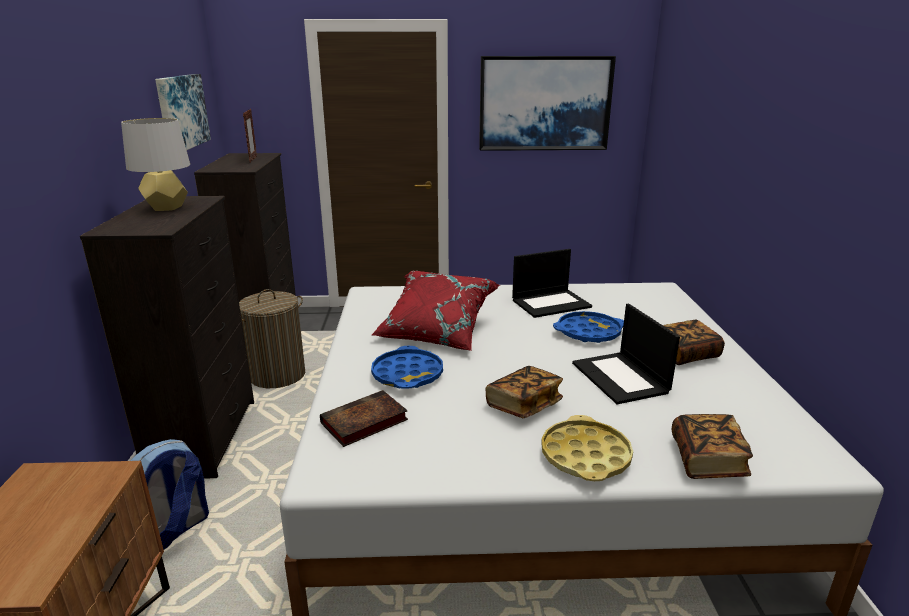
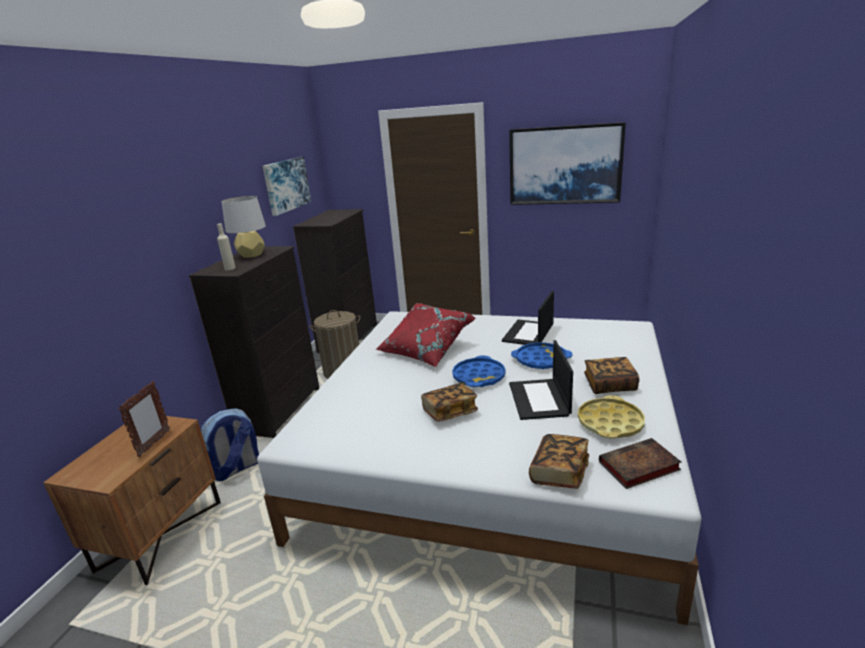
camera: 20 degrees right, 0 degrees up
picture frame [243,109,257,163] -> picture frame moved to [118,381,170,457]
book [320,390,408,447] -> book moved to [599,438,682,489]
blue tray [371,346,443,389] -> blue tray moved to [452,356,505,387]
laptop [512,249,592,318] -> laptop turned 120 degrees clockwise [502,291,554,345]
yellow tray [541,415,633,481] -> yellow tray moved to [578,395,645,439]
none -> beige bottle [217,223,236,270]

